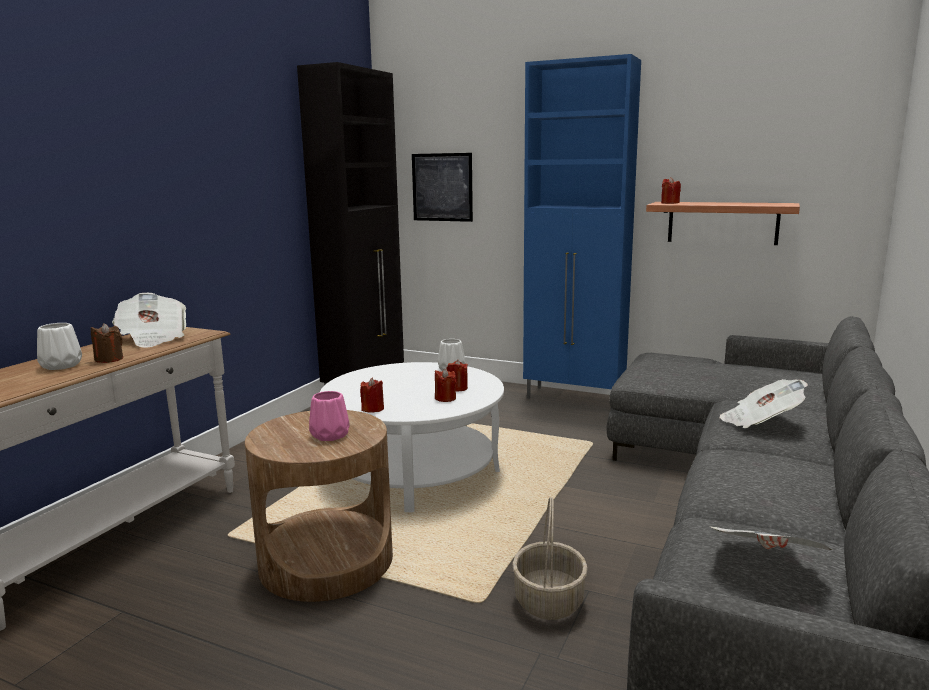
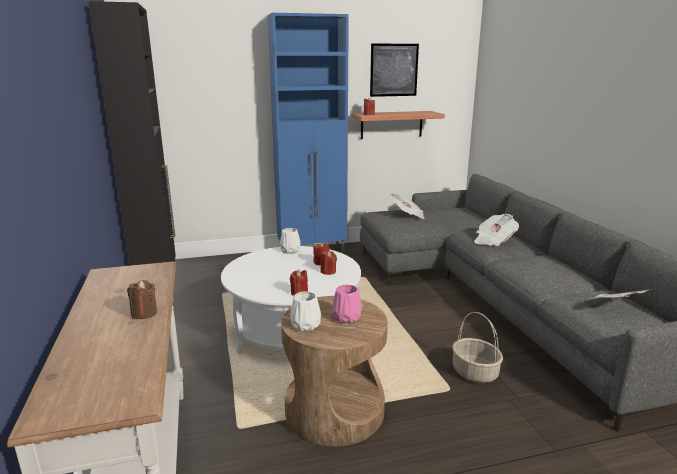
camera: 40 degrees left, 5 degrees up
white vase [37,323,82,370] -> white vase moved to [290,291,321,331]
newspaper [112,293,186,348] -> newspaper moved to [391,194,424,219]
picture [412,153,473,222] -> picture moved to [370,44,419,97]

